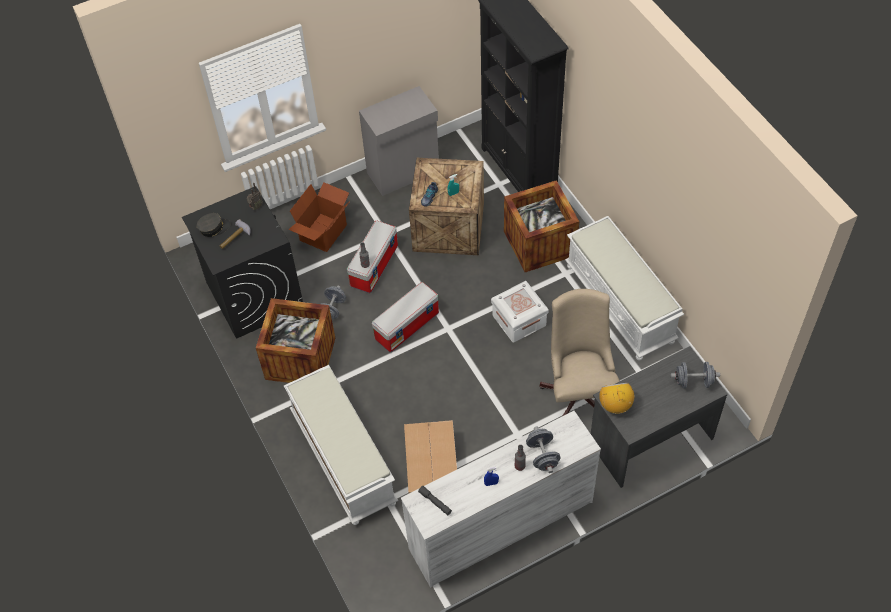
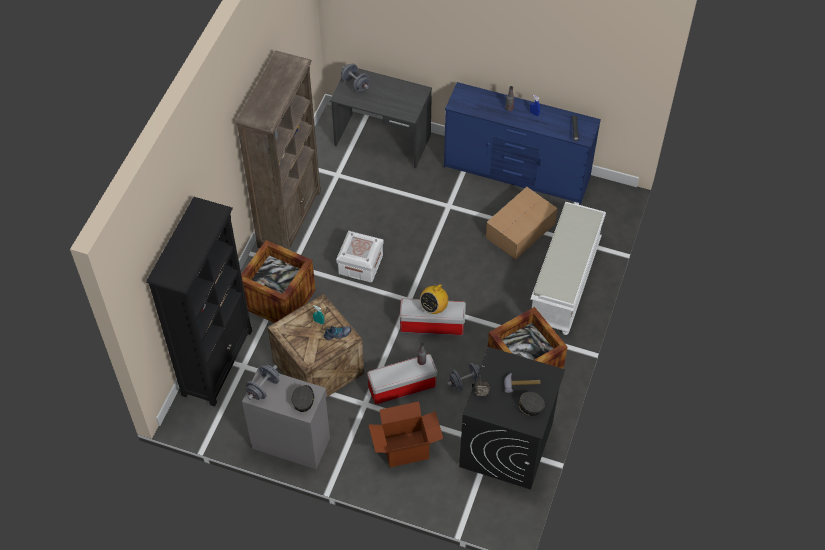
camera: 135 degrees left, 0 degrees up
white dresser [401,411,601,588] -> blue dresser [444,82,601,205]
grey dumbbell [526,427,561,473] -> grey dumbbell moved to [246,365,279,400]
beige office chair [540,289,620,416] -> none
white bench [565,216,684,360] -> brown bookcase [235,51,321,250]
radio [599,383,634,414] -> radio moved to [420,281,448,314]
none -> grey cap [292,385,314,412]

